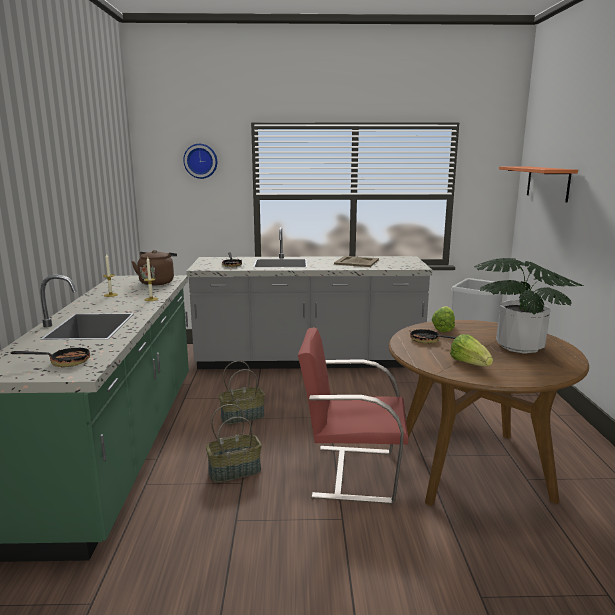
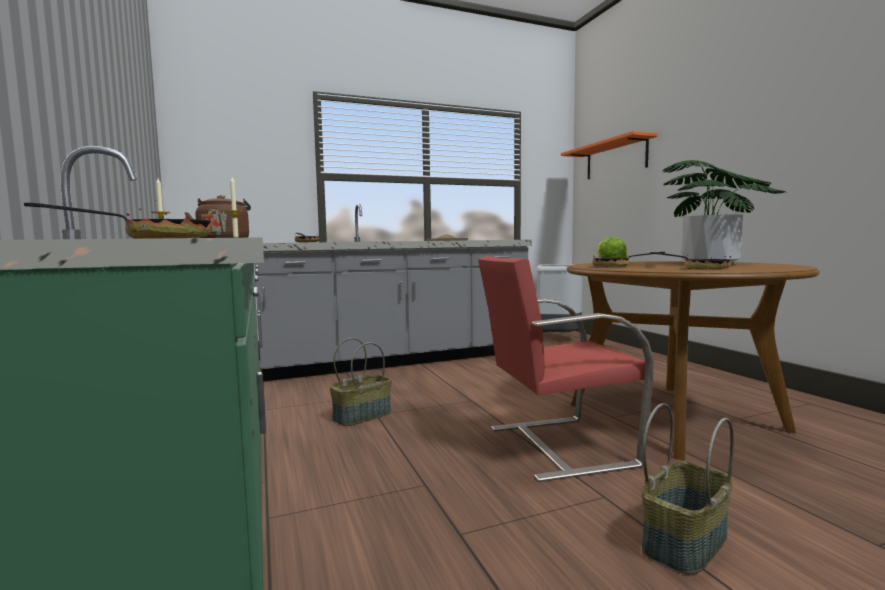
camera: 20 degrees left, 10 degrees down
wall clock [183,144,217,179] -> none
basket [206,404,262,483] -> basket moved to [641,403,734,575]
lettuce [450,334,493,366] -> frying pan [650,250,732,269]

